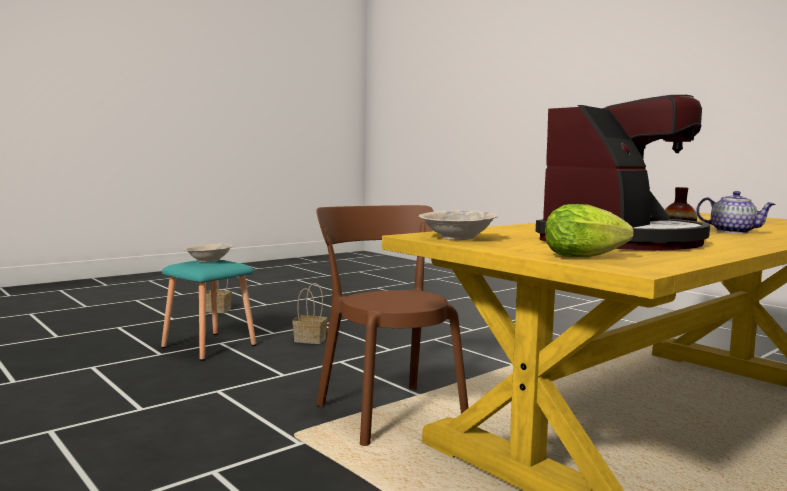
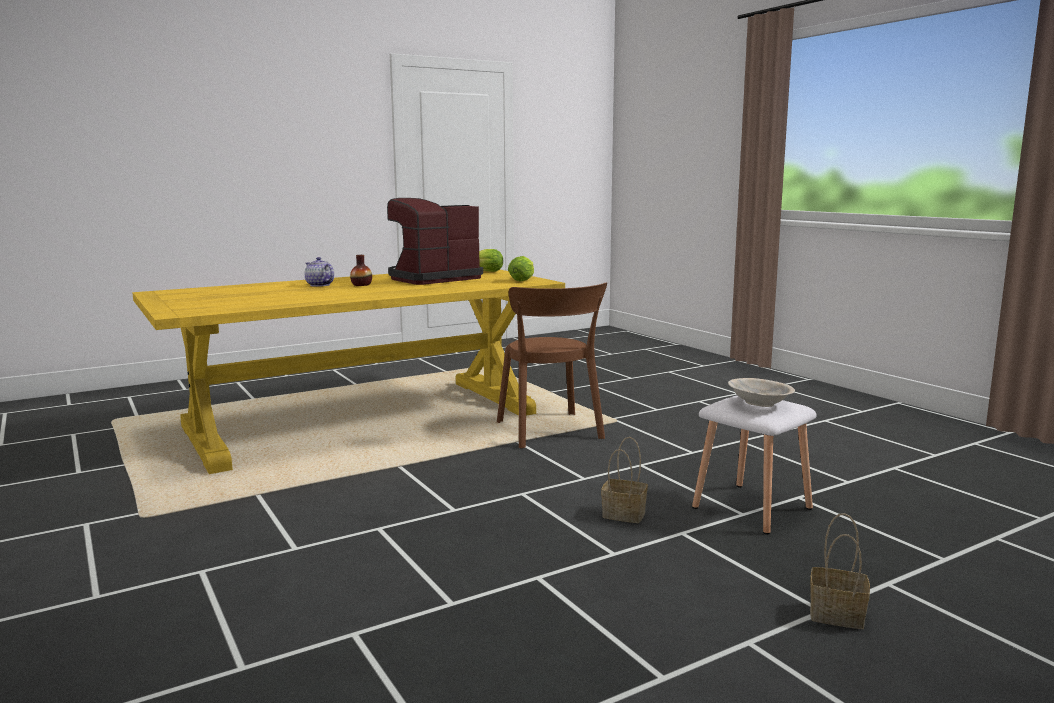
camera: 170 degrees left, 5 degrees up
turquoise stool [161,260,256,361] -> white stool [692,395,817,535]
beige bowl [419,210,499,240] -> lettuce [508,256,534,282]

